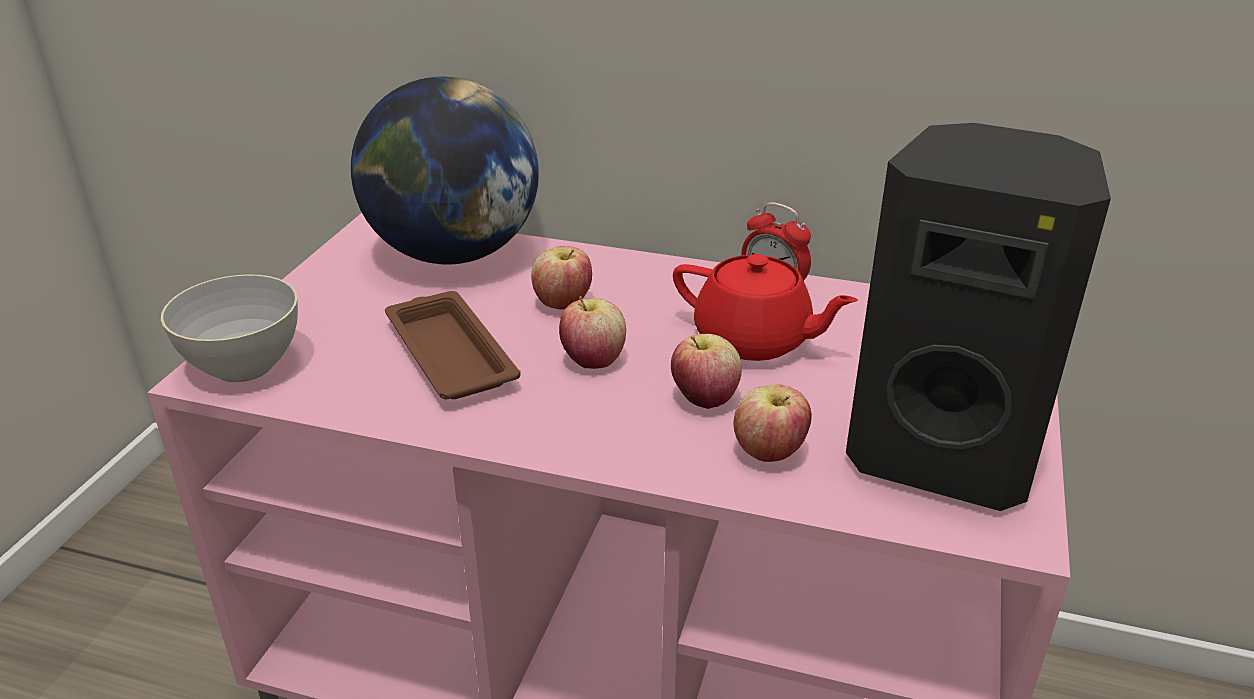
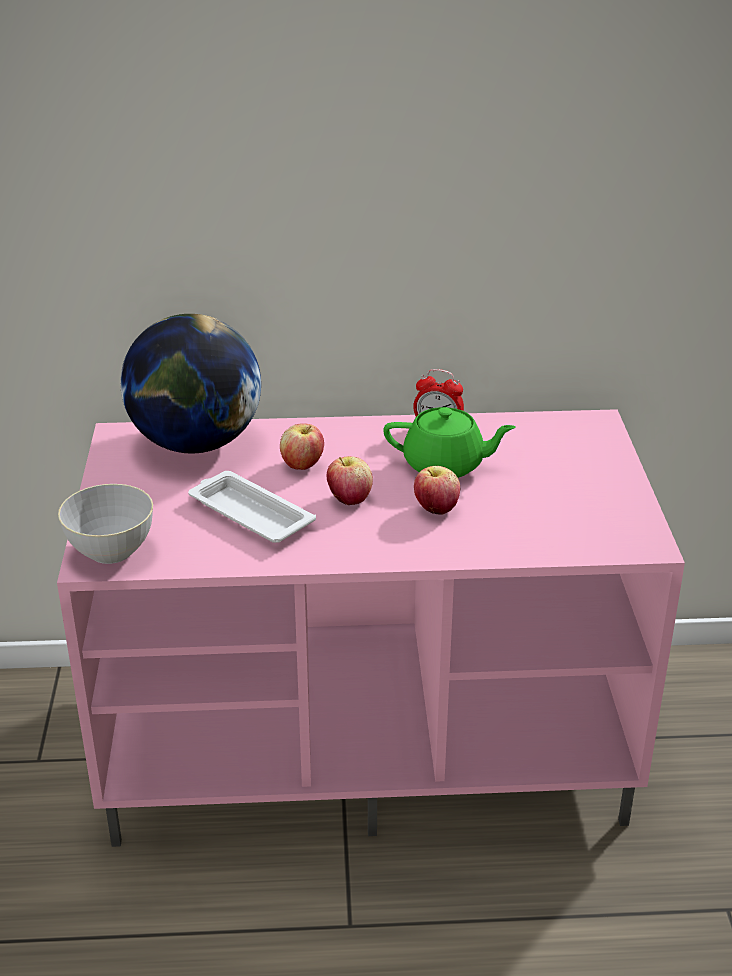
camera: 20 degrees left, 0 degrees up
brown tray [385,291,521,400] -> white tray [188,471,316,543]
red teapot [673,254,858,361] -> green teapot [383,407,515,478]
apple [733,384,812,462] -> none
black speaker [846,123,1111,511] -> none

